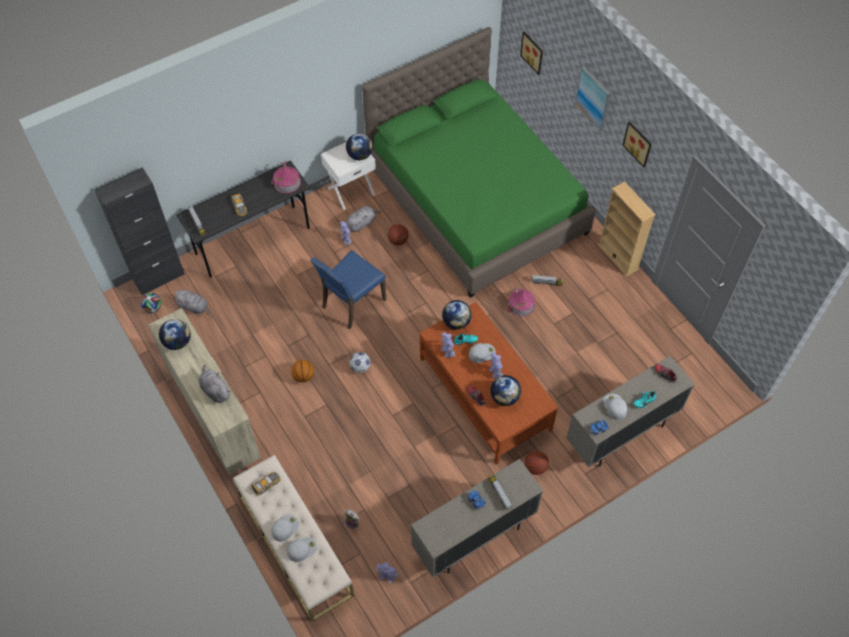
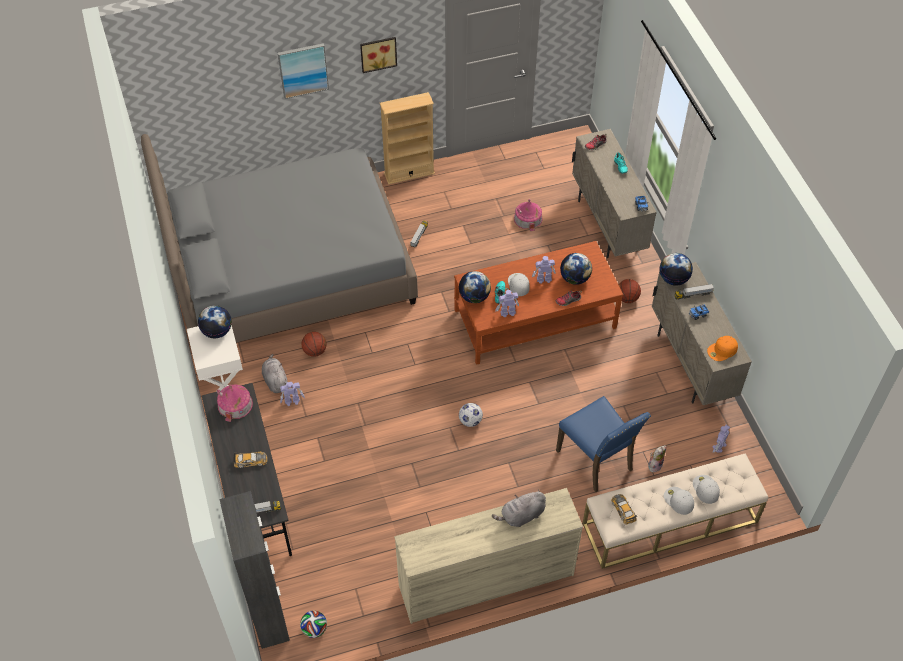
camera: 75 degrees left, 5 degrees down
globe [159,319,191,350] -> globe moved to [659,253,693,286]
grey plush toy [173,290,209,315] -> none
basketball [291,360,314,383] -> none
blue chair [310,250,386,329] -> blue chair moved to [556,396,651,492]
green bed [362,27,596,298] -> grey bed [141,134,418,343]
toy house [507,287,535,317] -> toy house moved to [514,199,543,231]
picture [520,32,543,75] -> none
white cap [603,394,627,420] -> none
none -> orange cap [707,336,738,361]

